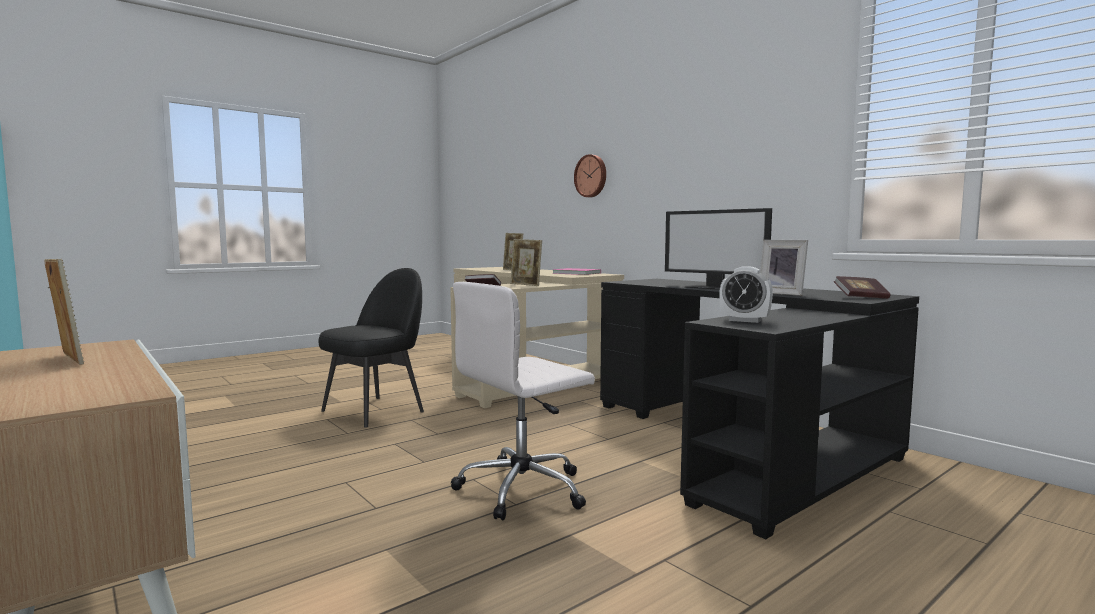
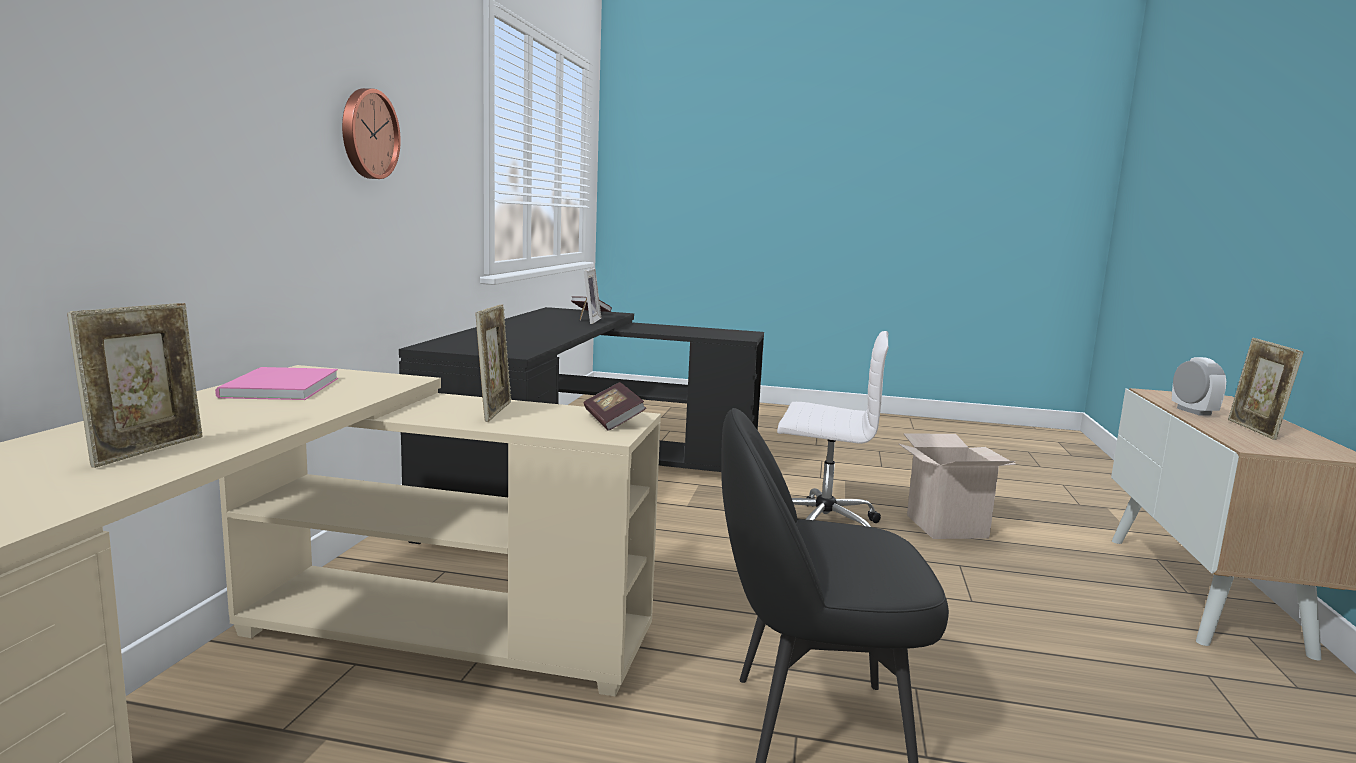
camera: 130 degrees left, 5 degrees up
wall clock [574,154,606,197] -> wall clock moved to [342,88,401,179]
monitor [665,208,772,290] -> none
alarm clock [720,266,773,323] -> alarm clock moved to [1172,357,1226,415]
none -> cardboard box [899,433,1016,539]

